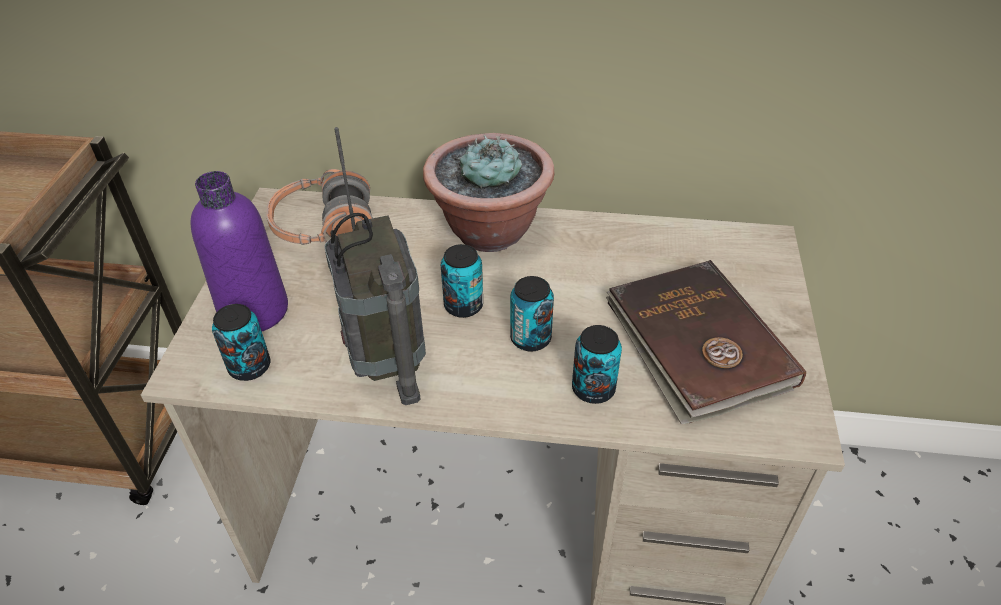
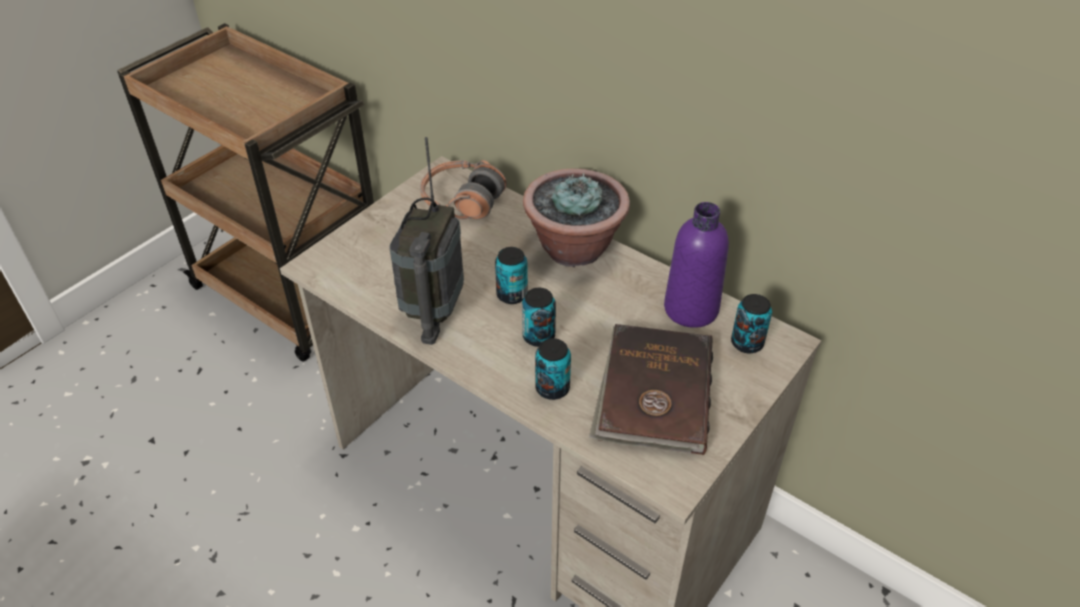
camera: 30 degrees right, 0 degrees up
purple bottle [190,171,288,331] -> purple bottle moved to [664,202,729,328]
can [212,304,270,381] -> can moved to [731,294,772,353]

